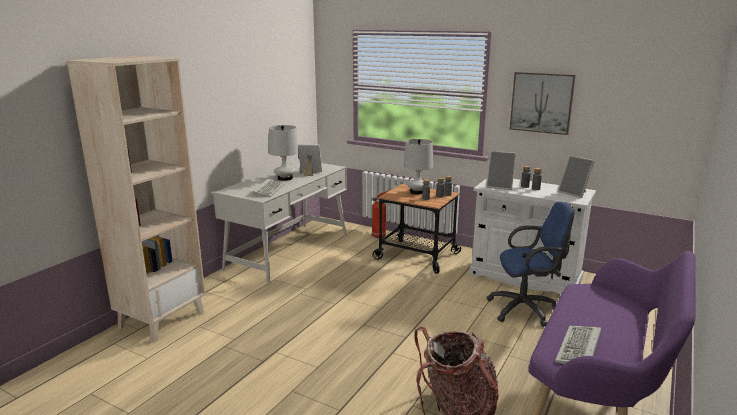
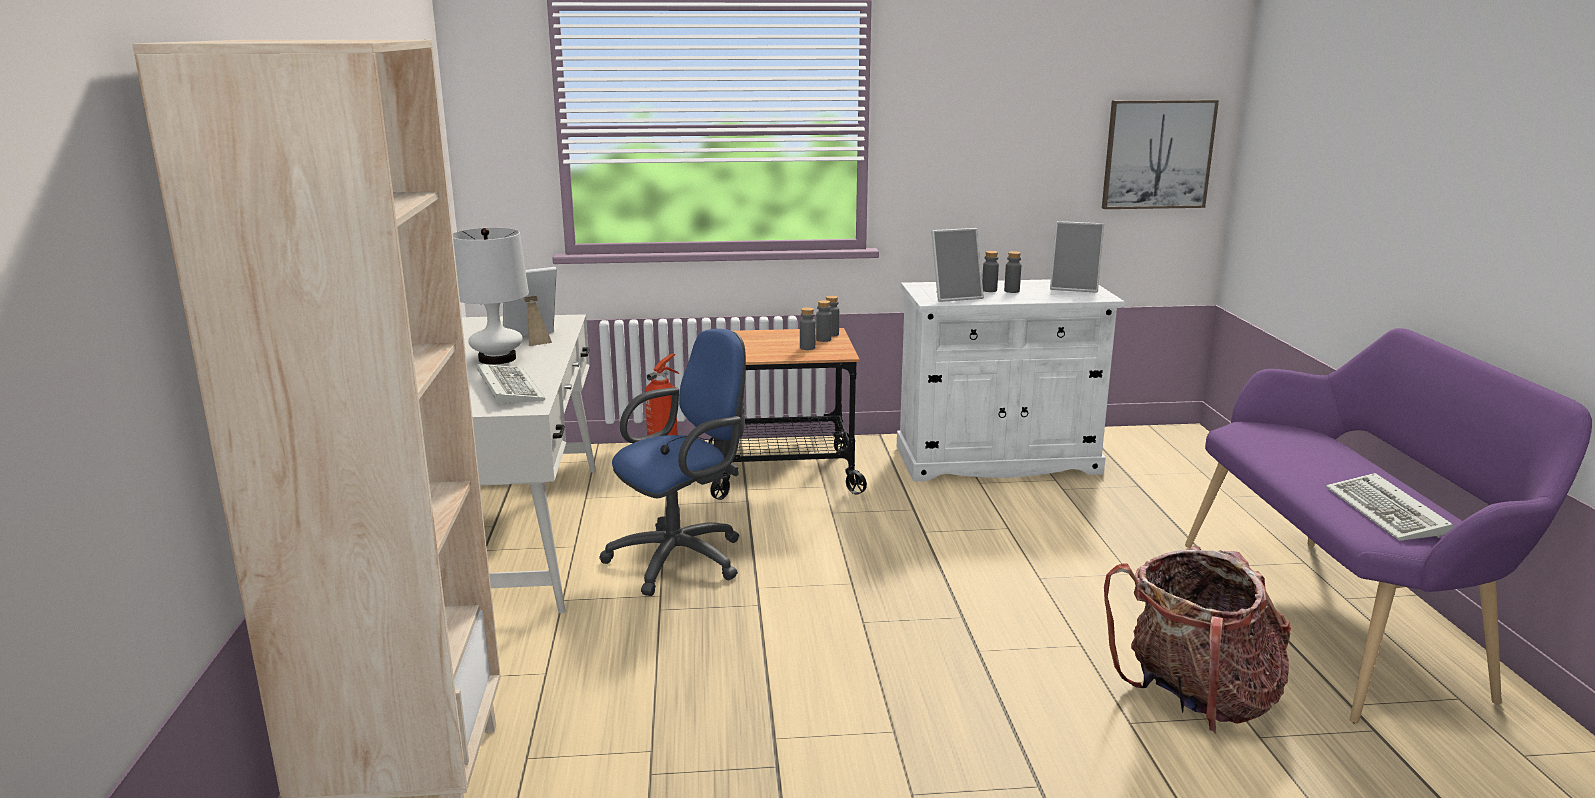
camera: 35 degrees left, 0 degrees up
white table lamp [404,139,433,194] -> none
blue office chair [487,202,574,327] -> blue office chair moved to [599,329,746,596]
picture [510,72,576,135] -> picture moved to [1102,100,1219,209]

